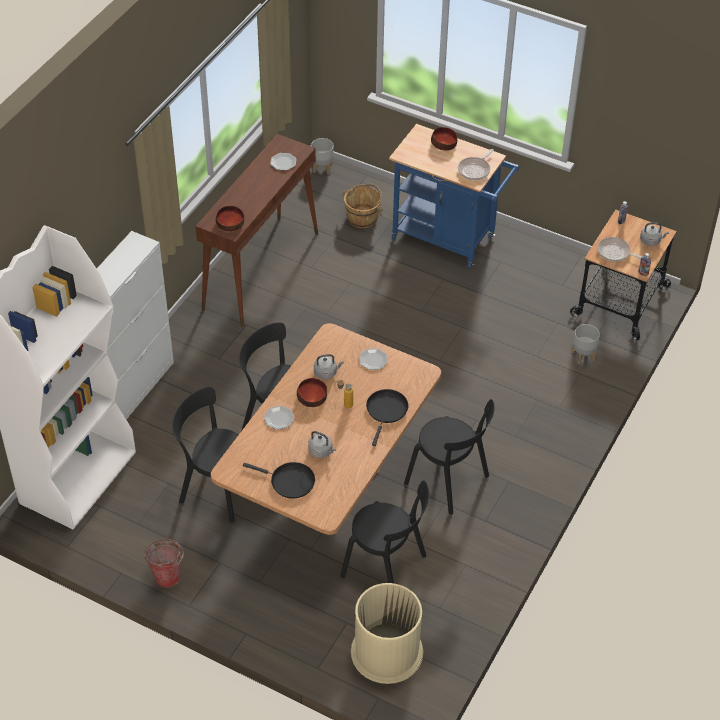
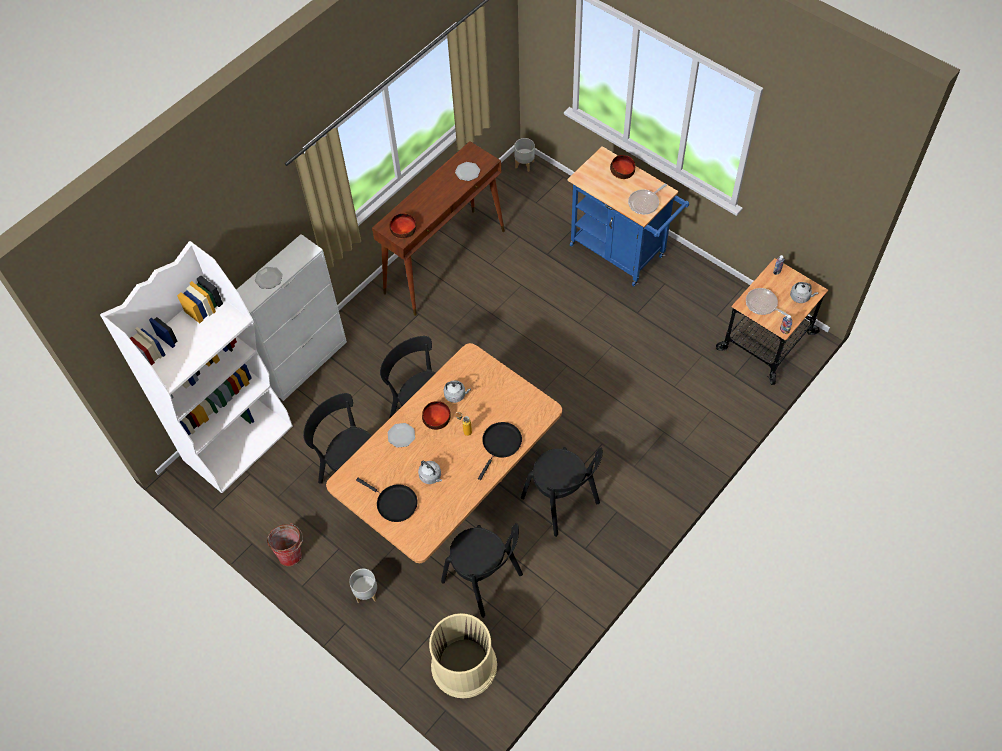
camera: 15 degrees right, 10 degrees up
brown bucket [343,184,383,228] -> none
plate [359,348,388,370] -> plate moved to [255,267,283,289]
grey planter [572,324,600,364] -> grey planter moved to [349,569,377,603]

